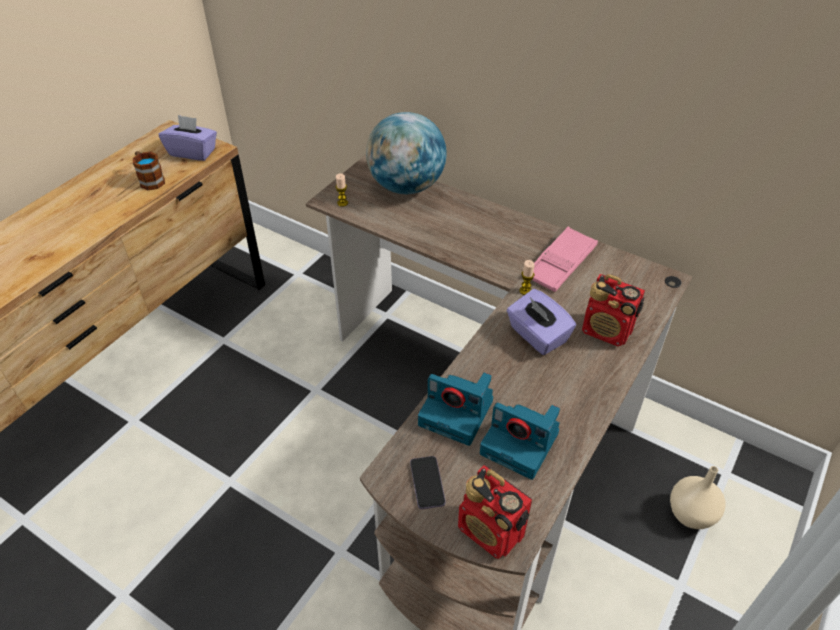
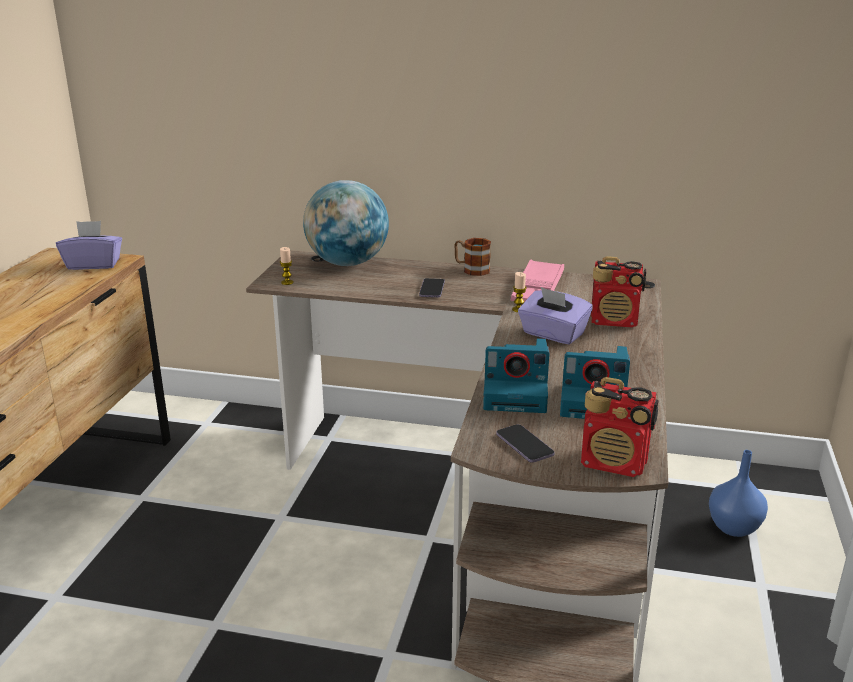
camera: 20 degrees left, 20 degrees down
mug [133,151,165,190] -> mug moved to [454,238,491,276]
beige vase [670,466,725,529] -> blue vase [709,450,768,537]
none -> phone [419,278,445,298]

